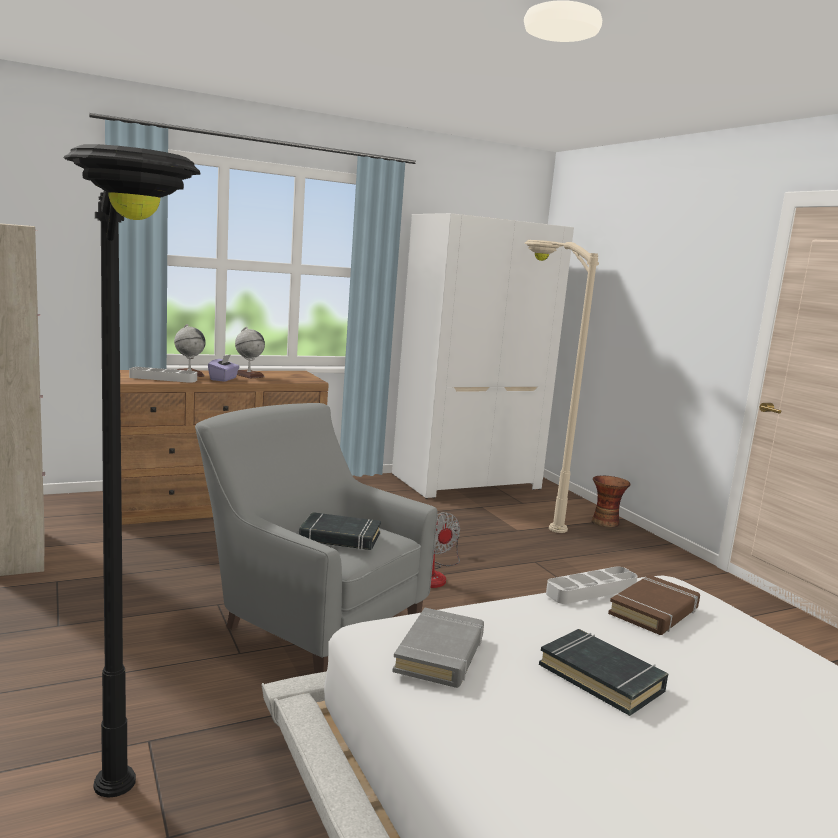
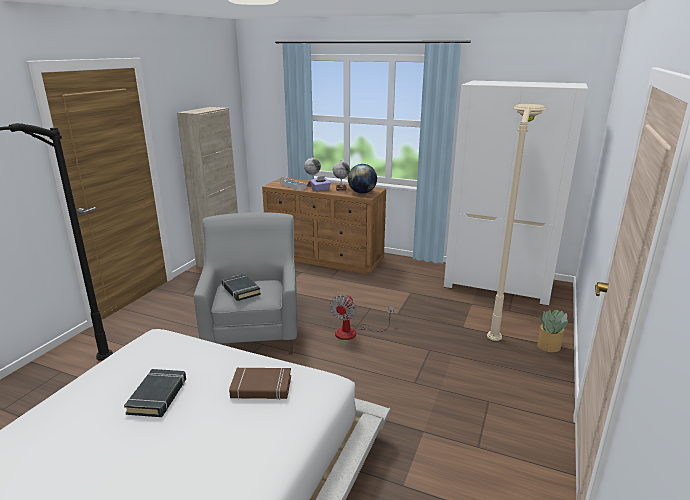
camera: 50 degrees right, 10 degrees up
grey book [392,608,484,688] -> none
grey tray [546,566,638,604] -> none
vase [592,476,631,528] -> potted plant [537,309,568,352]
none -> globe [348,164,377,194]

